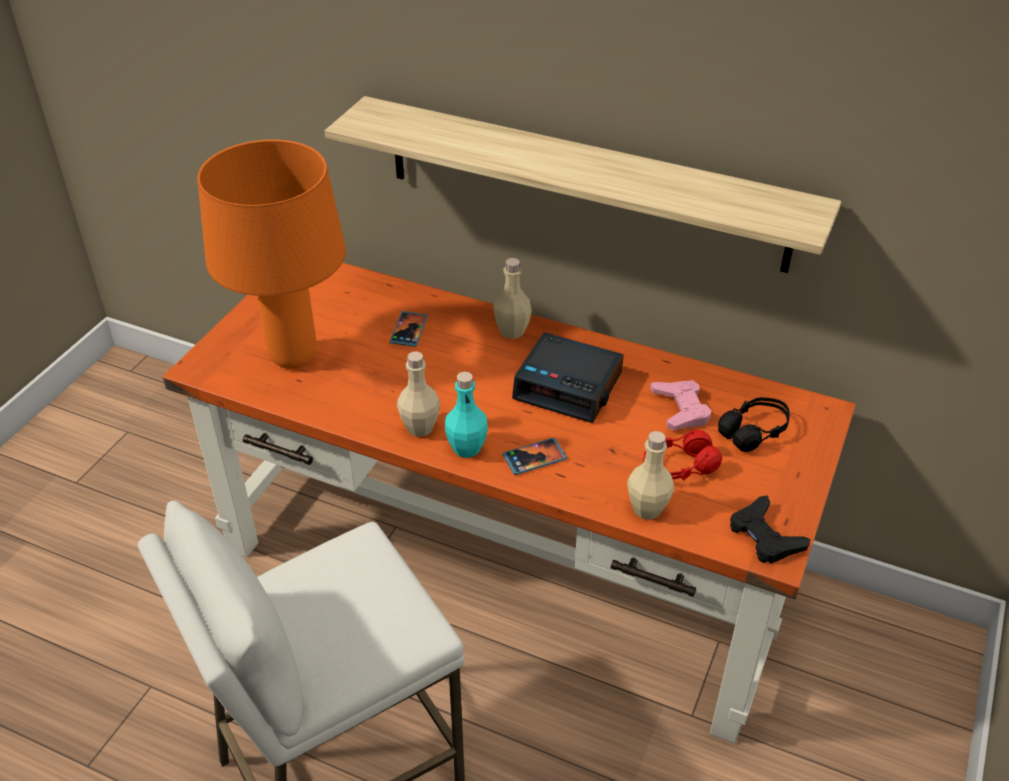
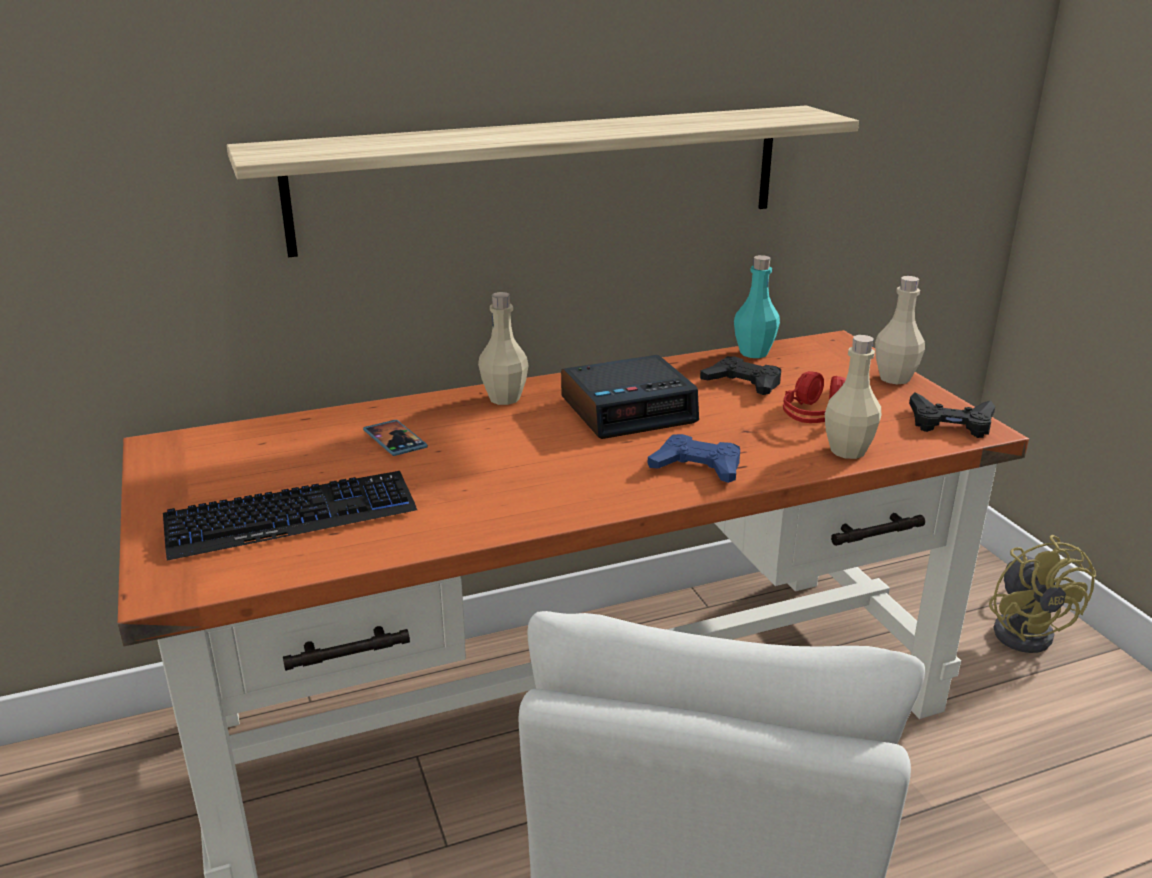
camera: 45 degrees left, 15 degrees down
orange table lamp [197,139,346,369] -> keyboard [163,471,417,561]
beige bottle [397,351,440,437] -> beige bottle moved to [875,276,925,384]
turquoise bottle [445,372,488,458] -> turquoise bottle moved to [734,255,780,358]
phone [502,438,567,475] -> blue game controller [648,434,740,483]
pink game controller [650,380,711,430] -> black game controller [700,356,781,395]
black headphones [718,397,790,452] -> none
none -> yellow fan [989,535,1096,653]

